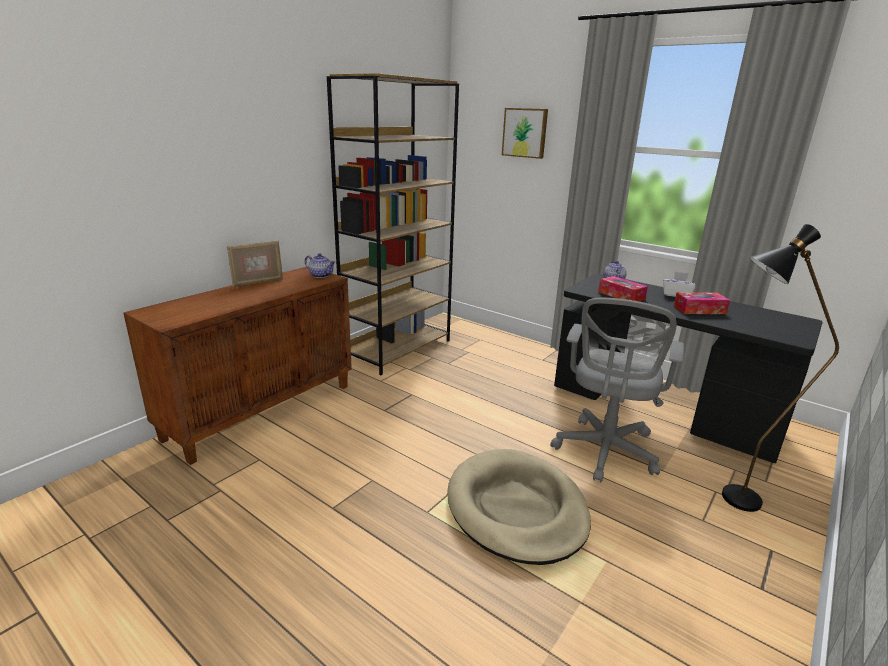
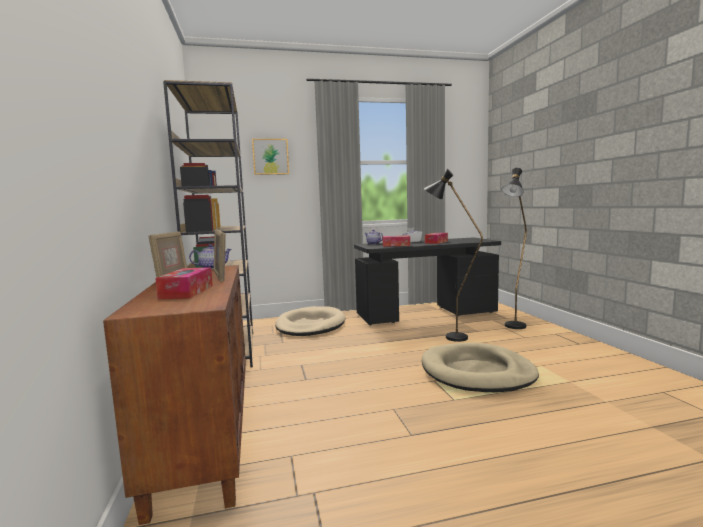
camera: 50 degrees left, 15 degrees down
grey office chair [550,298,684,482] -> black floor lamp [424,169,483,342]
none -> tissue box [155,267,213,299]
none -> picture frame [214,229,226,282]
none -> beige dog bed [275,306,345,336]

